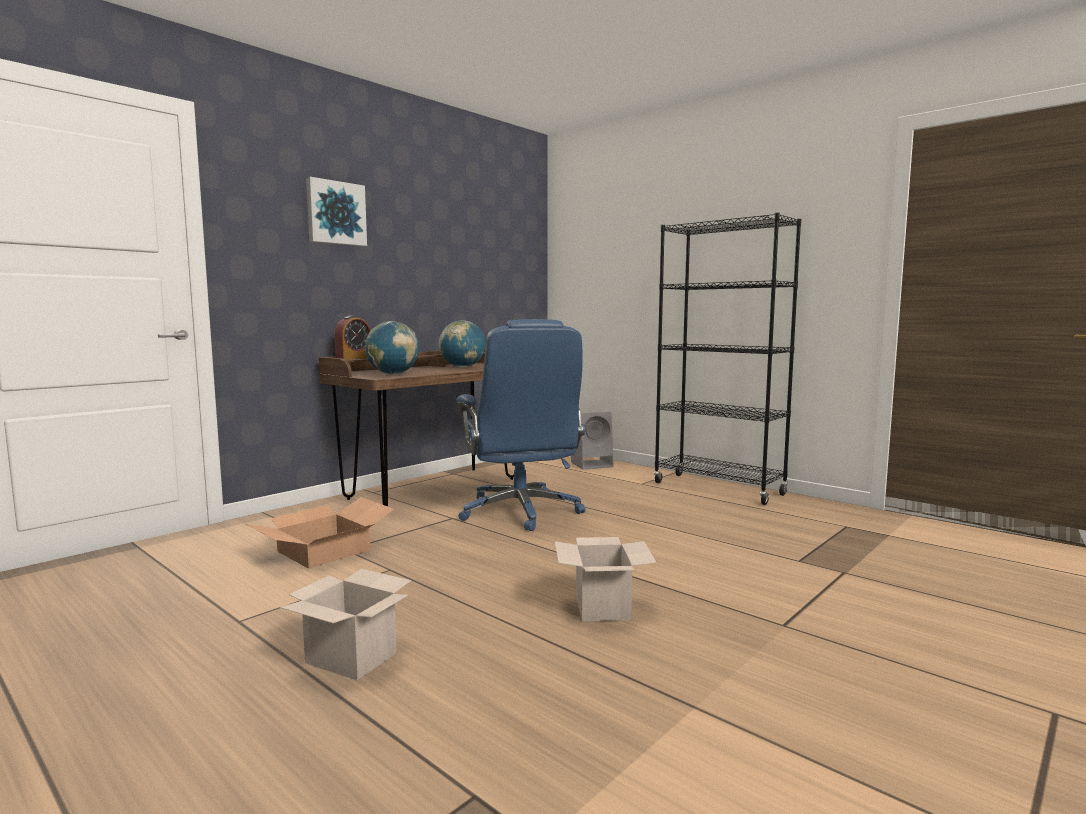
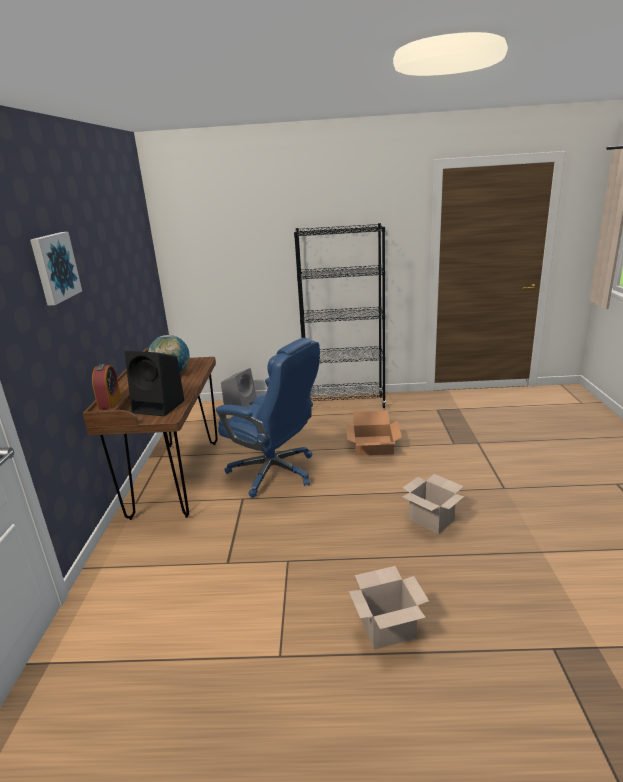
camera: 40 degrees left, 15 degrees up
cardboard box [246,497,394,569] -> cardboard box moved to [346,411,402,456]
globe [365,321,419,374] -> black speaker [124,351,185,416]

